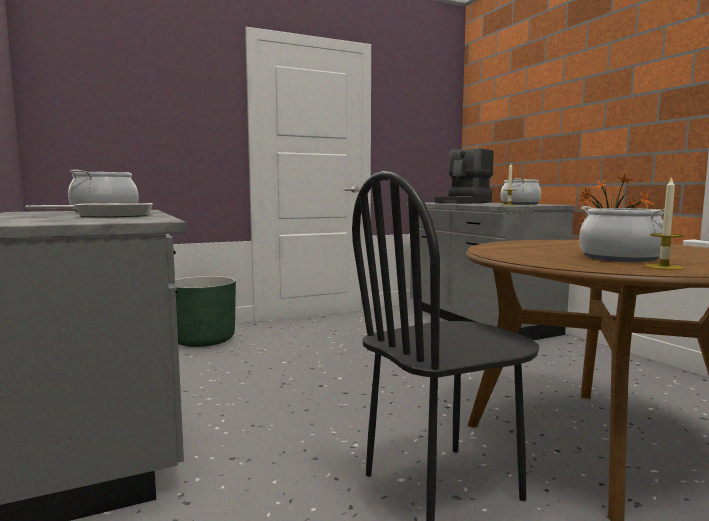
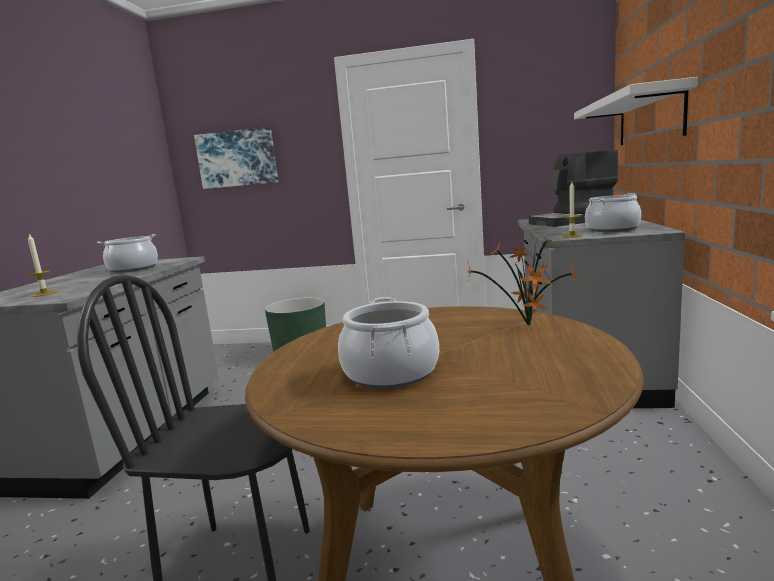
camera: 35 degrees right, 5 degrees up
frying pan [25,203,153,218] -> none
candle [645,176,684,270] -> candle moved to [27,234,58,297]
none -> picture [194,127,278,189]
none -> white shelf [574,77,698,145]

